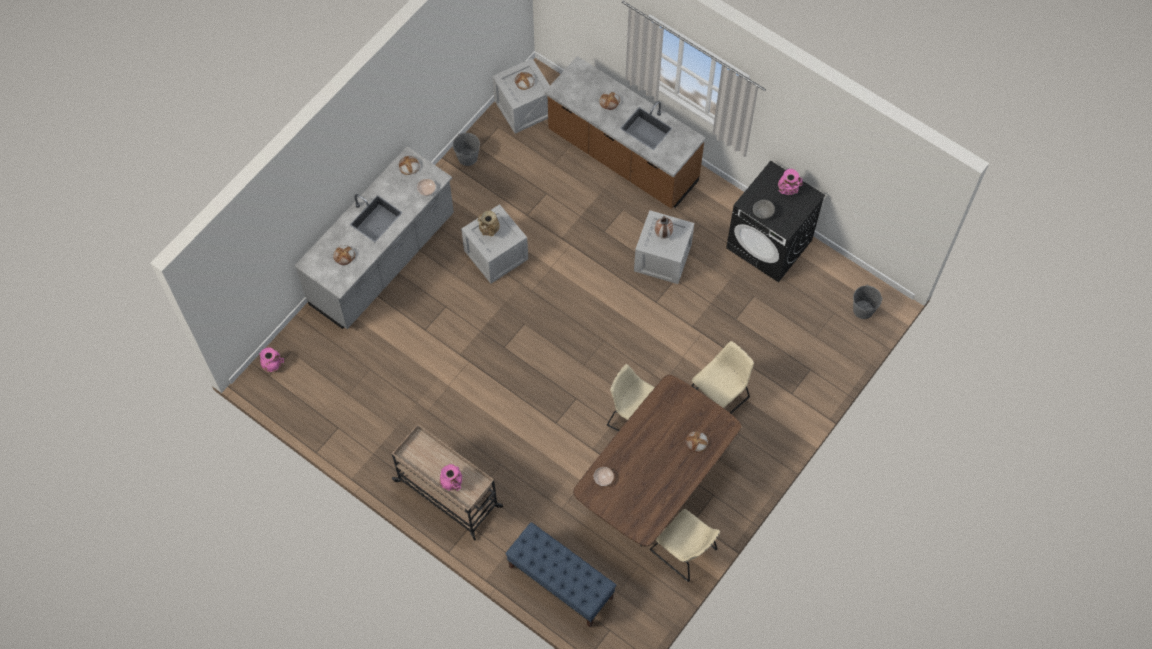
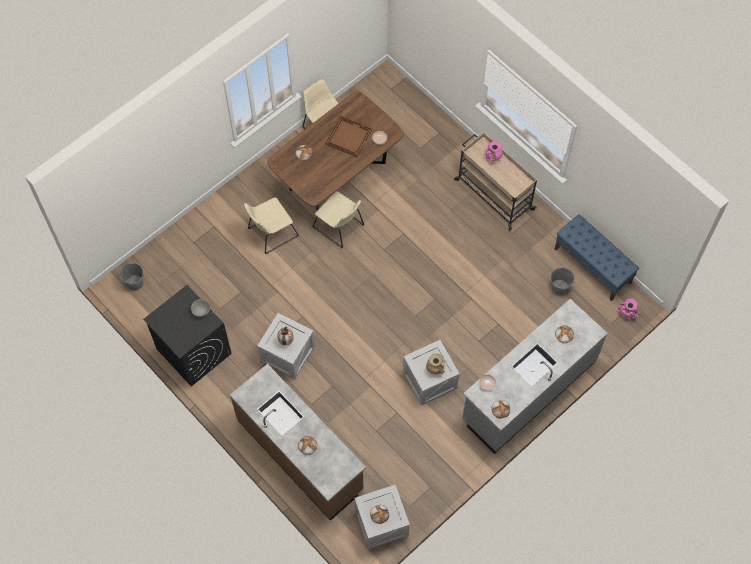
camera: 170 degrees left, 0 degrees up
grey bucket [453,133,480,166] -> grey bucket moved to [551,267,575,295]
blue bench [505,522,617,628] -> blue bench moved to [555,214,639,301]
pink vase [778,169,803,195] -> none
none -> brown tray [325,116,372,157]

